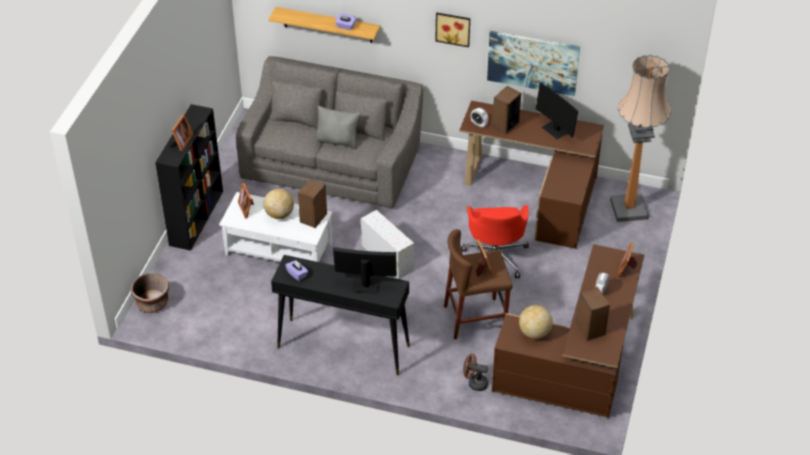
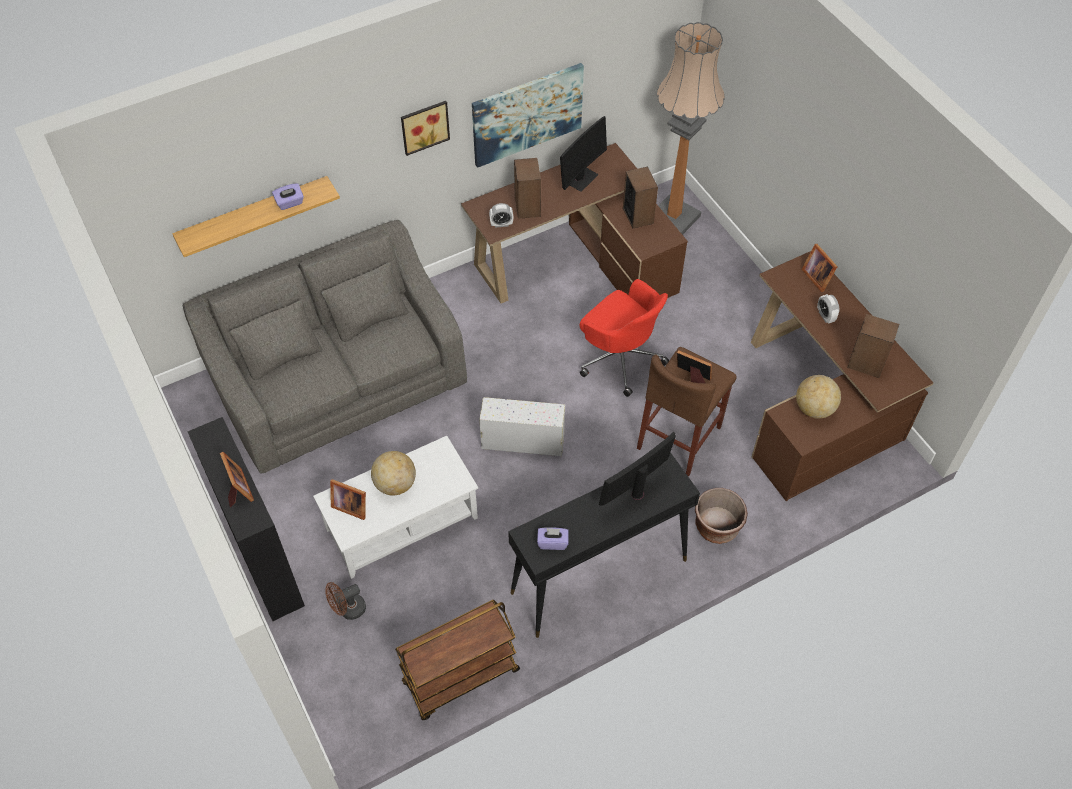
camera: 45 degrees left, 10 degrees up
brown planter [131,273,169,313] -> brown planter moved to [695,488,748,544]
speaker [298,179,327,228] -> speaker moved to [623,167,658,229]
grey pillow [316,106,361,149] -> none
brown fan [463,353,488,391] -> brown fan moved to [325,582,366,620]
monitor [535,83,578,139] -> monitor turned 60 degrees counterclockwise [560,116,607,192]
none -> brown cart [395,600,520,720]

